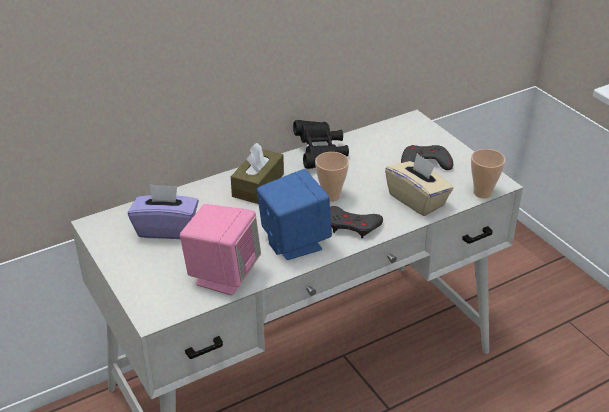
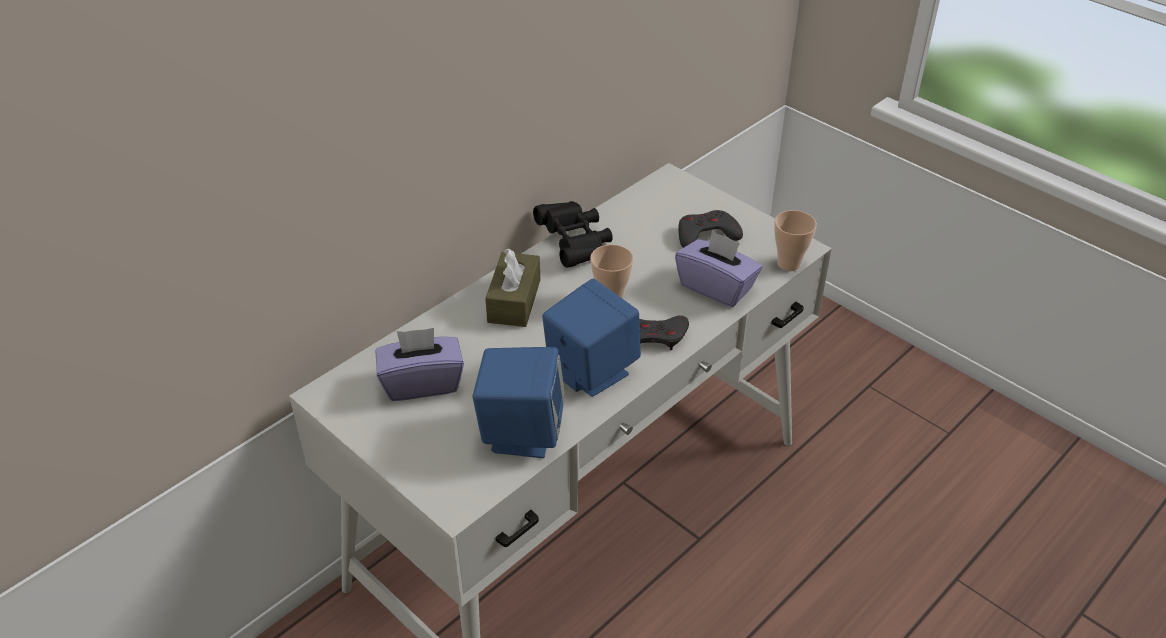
camera: 15 degrees left, 5 degrees up
pink speaker [180,204,261,296] -> blue speaker [473,347,565,458]
beige tissue box [385,153,453,216] -> purple tissue box [675,230,762,307]

